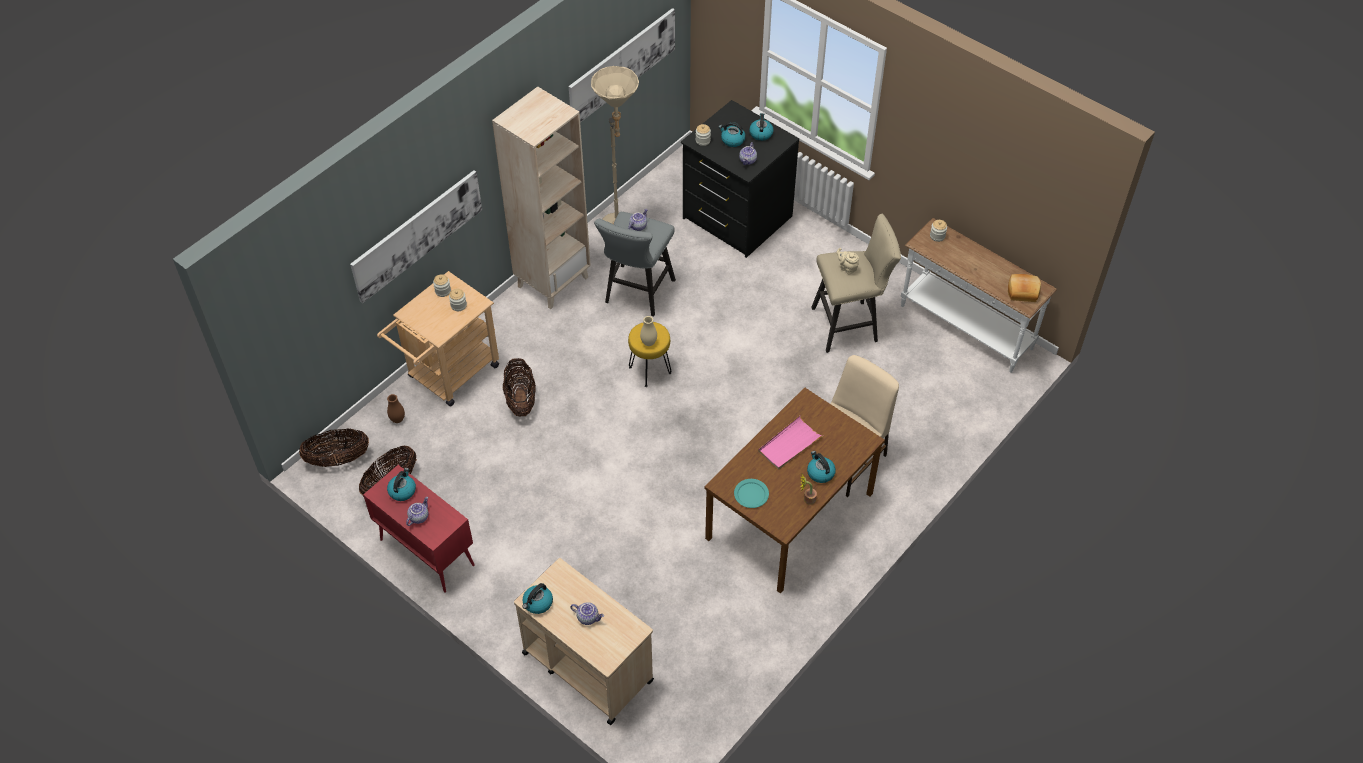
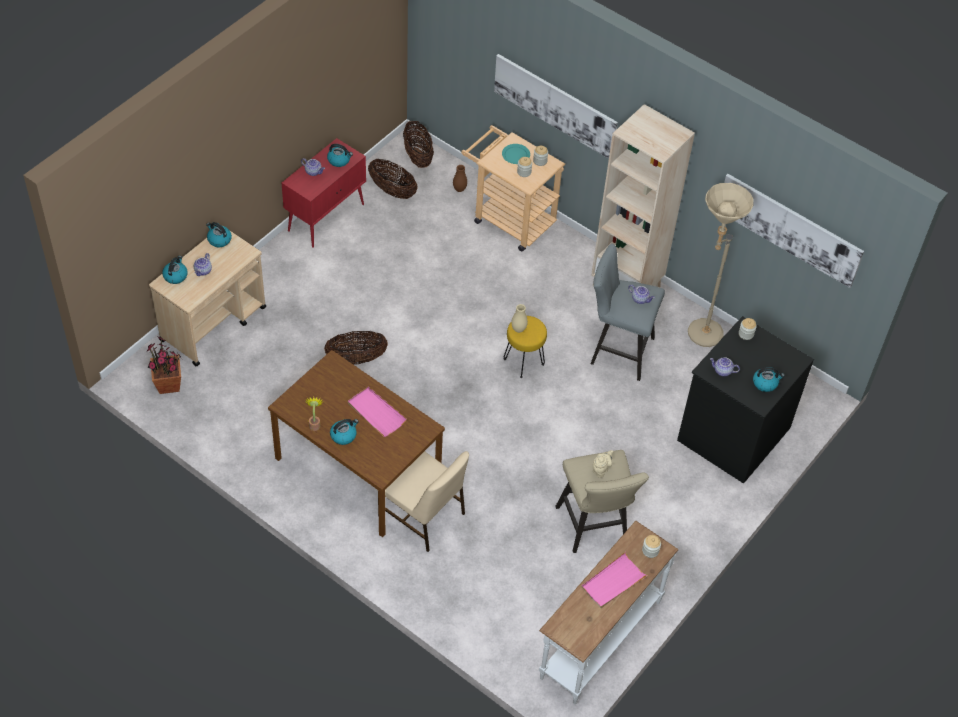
camera: 85 degrees right, 0 degrees up
basket [503,358,536,416] -> basket moved to [324,331,388,364]
kettle [718,122,746,147] -> kettle moved to [162,256,188,284]
turquoise plate [734,479,769,508] -> turquoise plate moved to [502,144,530,164]
bread [1008,274,1041,302] -> none
none -> potted plant [146,337,182,394]
none -> pink tray [581,552,648,608]

